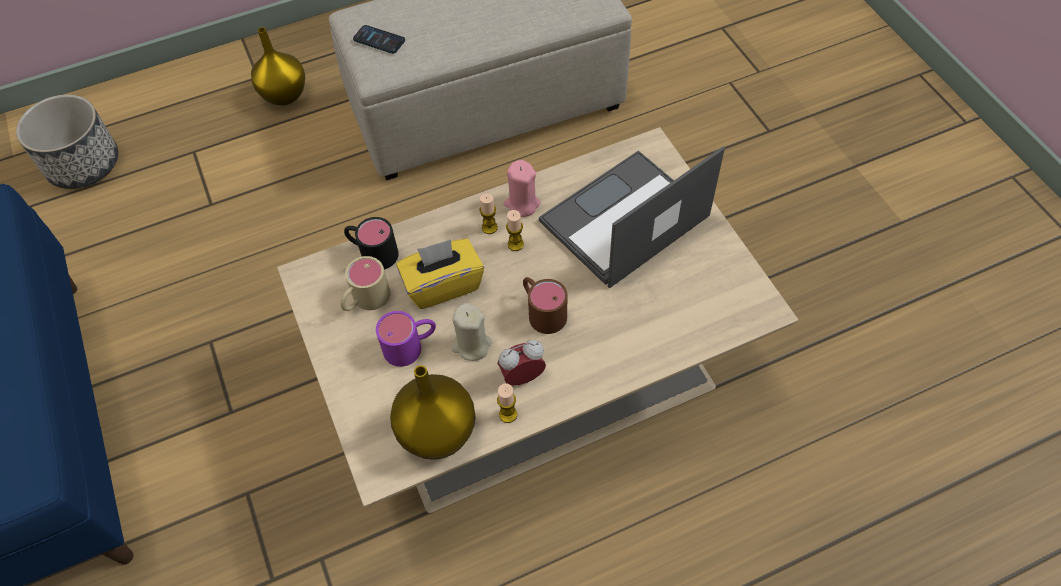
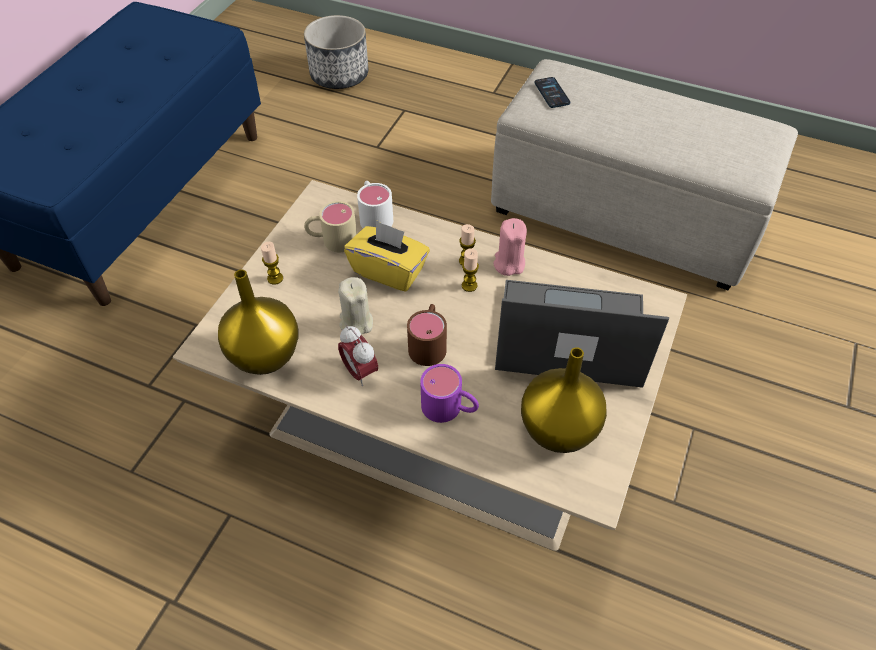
camera: 45 degrees right, 5 degrees down
yellow vase [251,27,305,105] -> yellow vase moved to [521,347,607,453]
black mug [344,217,399,270] -> white mug [357,181,393,228]
purple mug [376,311,436,367] -> purple mug moved to [420,364,479,423]
candle [497,383,517,423] -> candle moved to [261,242,283,285]
alarm clock [498,340,546,386] -> alarm clock turned 150 degrees counterclockwise [338,326,378,386]

